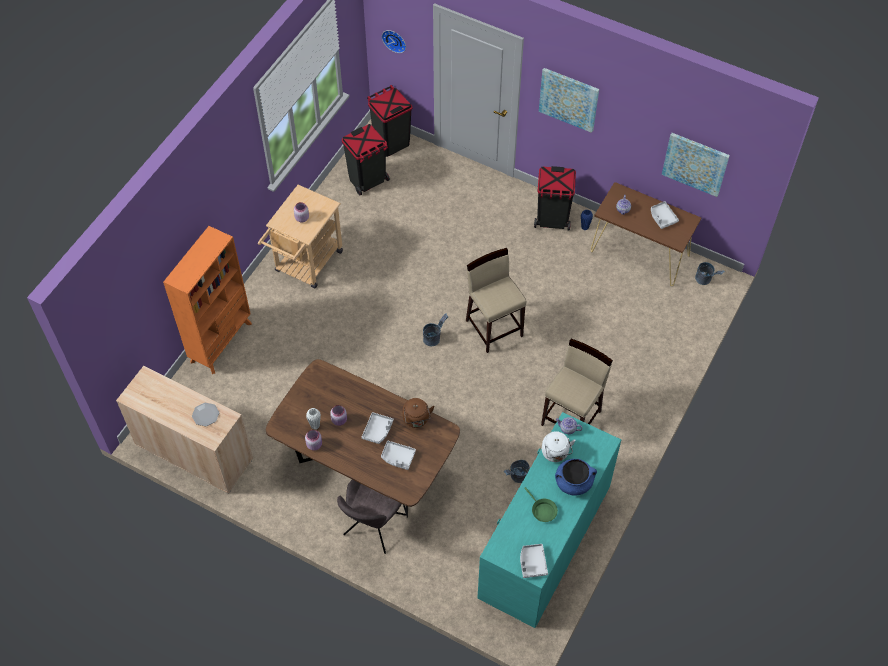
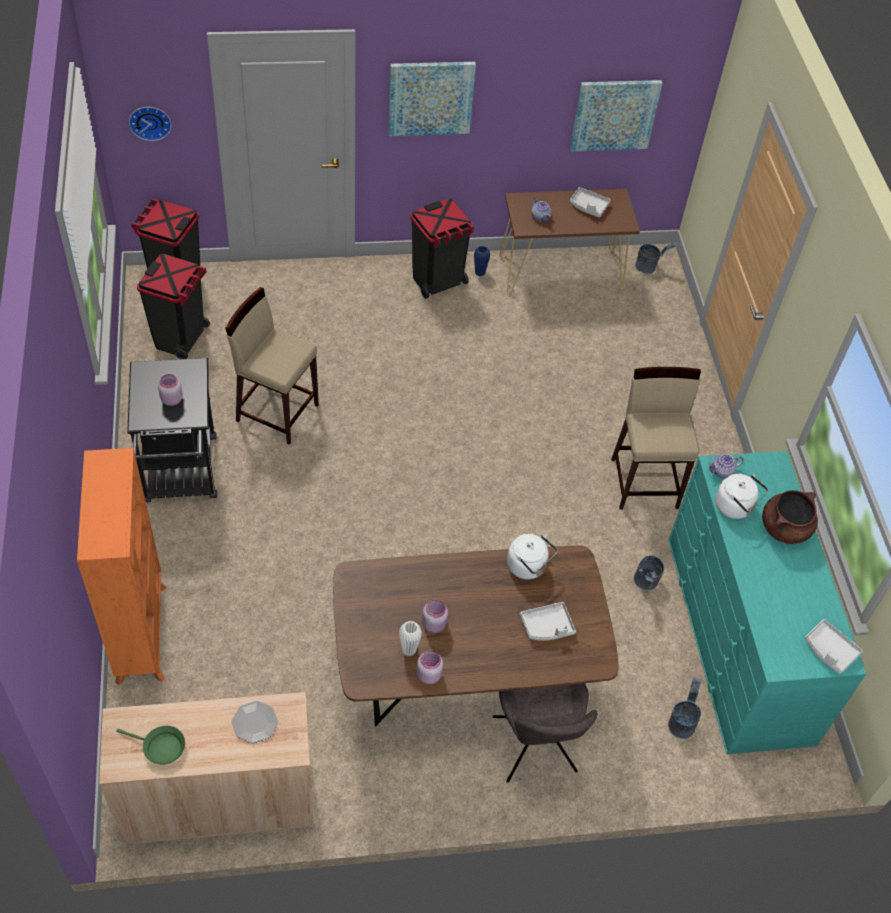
camera: 40 degrees left, 5 degrees down
beige cart [258,185,343,289] -> black cart [127,358,217,502]
grey tray [362,412,394,444] -> none
brown kettle [402,398,434,428] -> white kettle [507,534,558,579]
grey bucket [423,313,448,346] -> grey bucket moved to [668,677,702,739]
beige stool [466,248,526,353] -> beige stool moved to [225,287,319,445]
green frying pan [524,487,558,522] -> green frying pan moved to [116,726,185,765]
blue cooking pot [555,459,597,496] -> brown cooking pot [762,490,818,544]

